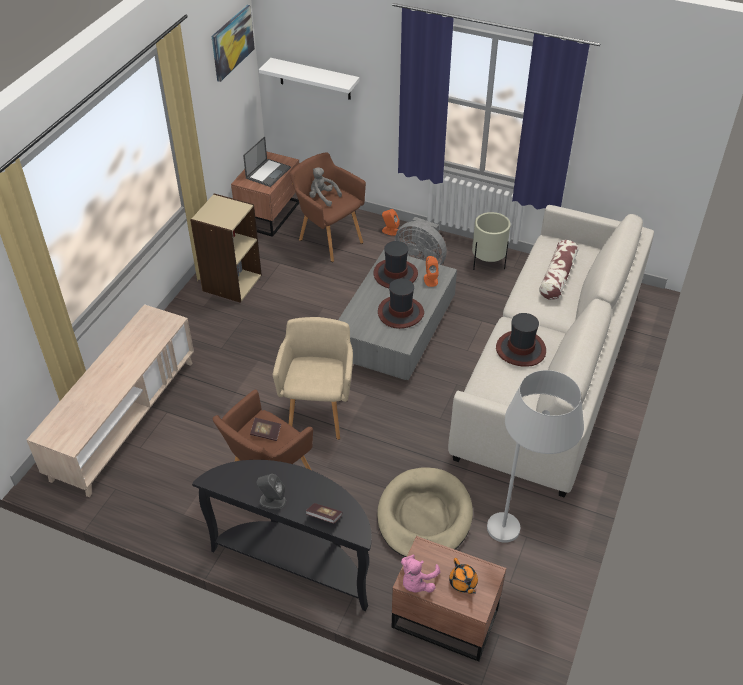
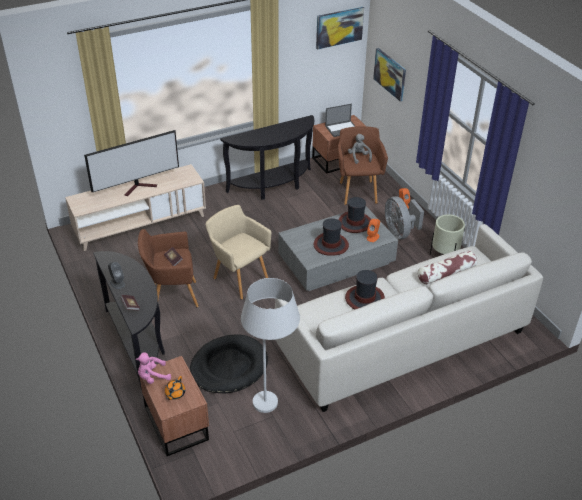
camera: 40 degrees right, 5 degrees down
beige bookcase [190,194,262,303] -> black console table [220,115,314,200]
white shelf [259,58,360,100] -> picture [373,48,406,102]
beige armchair [273,317,353,440] -> beige armchair turned 90 degrees counterclockwise [205,205,271,300]
beige dog bed [377,467,473,557] -> black dog bed [190,334,268,393]
none -> television [84,130,179,196]

